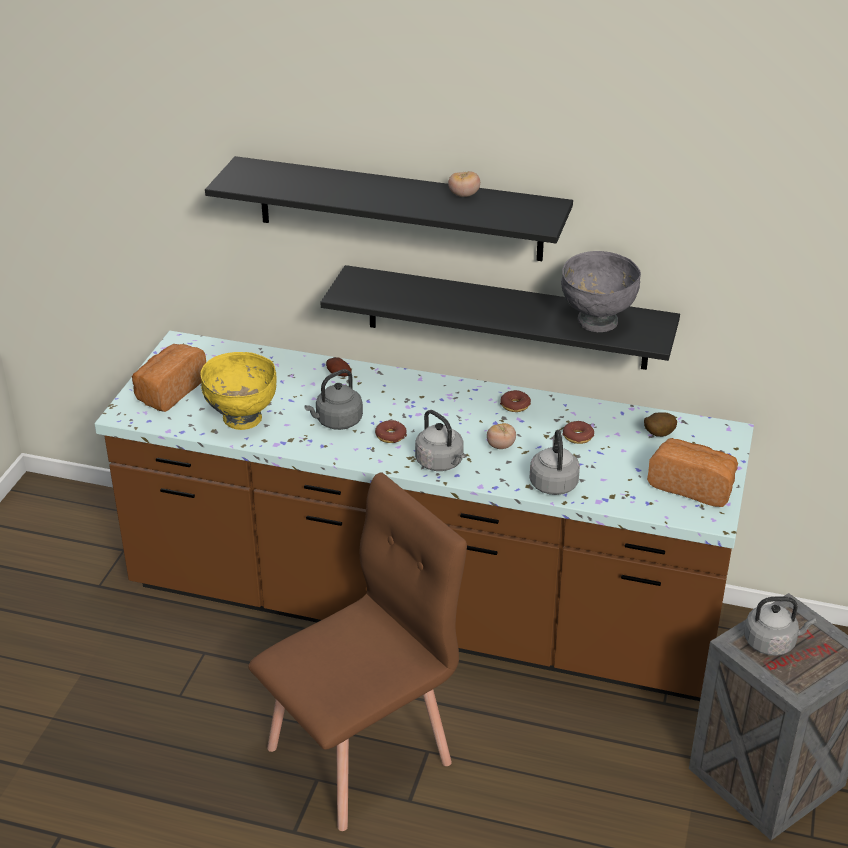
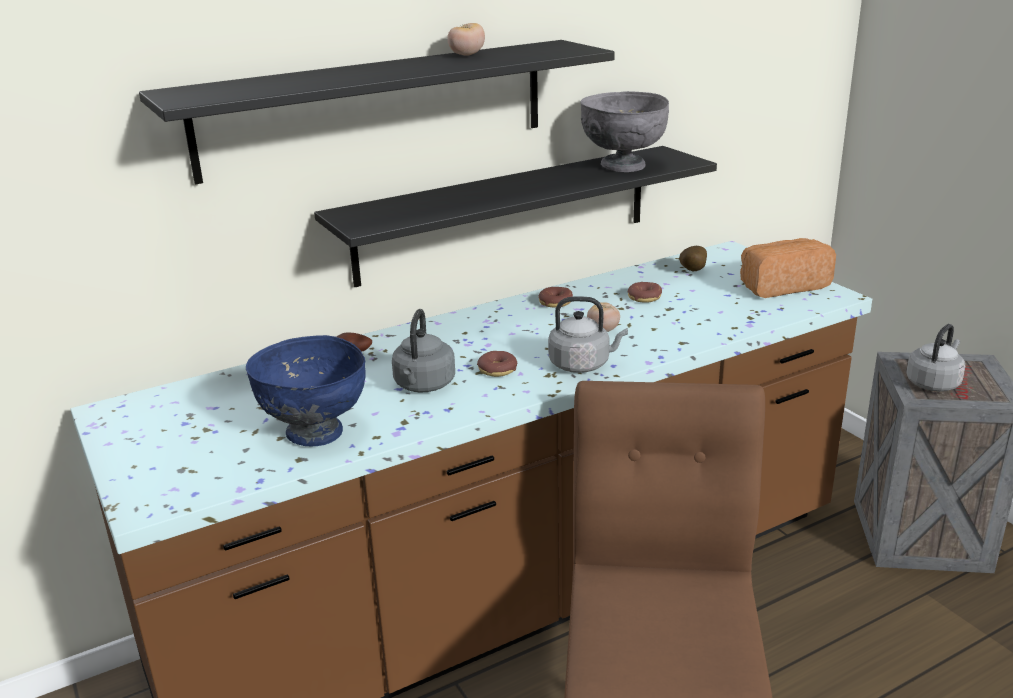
camera: 45 degrees left, 10 degrees down
bread [132,344,206,412] -> none
yellow bowl [200,352,276,430] -> blue bowl [246,335,366,446]
grey kettle [529,430,580,495] -> none

